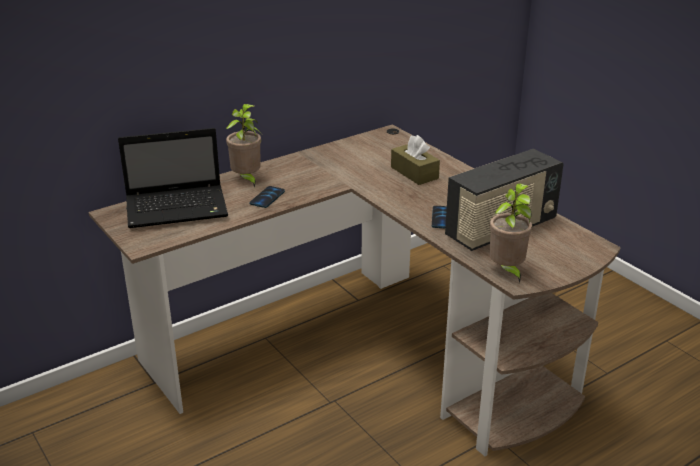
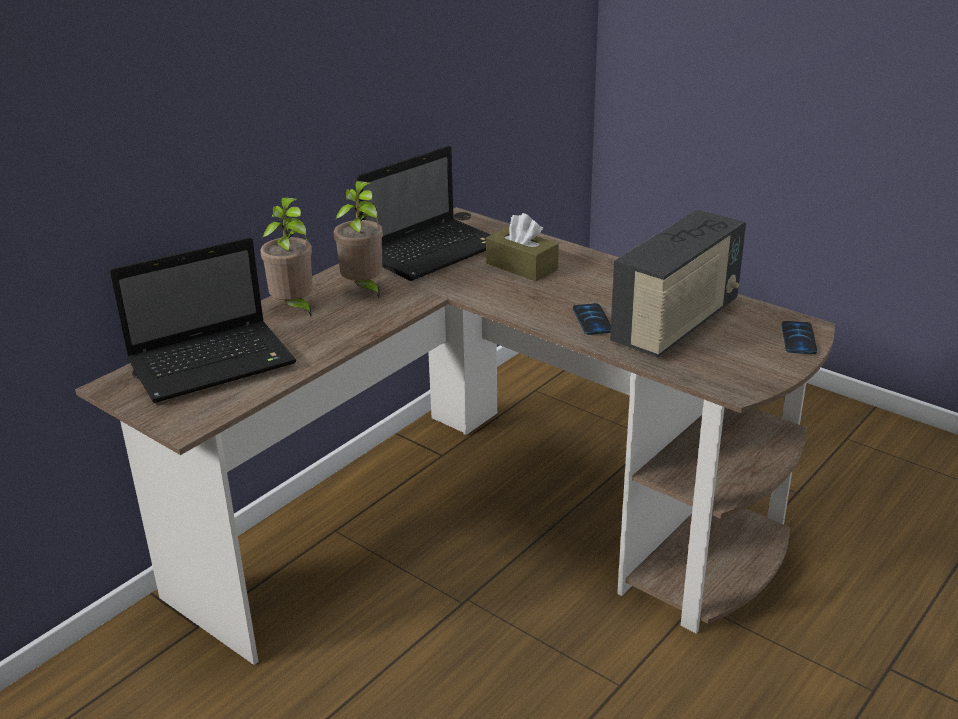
camera: 15 degrees left, 0 degrees up
phone [249,186,285,208] -> phone moved to [782,321,817,354]
potted plant [489,183,532,284] -> potted plant moved to [333,181,383,298]
none -> laptop [357,146,491,281]

